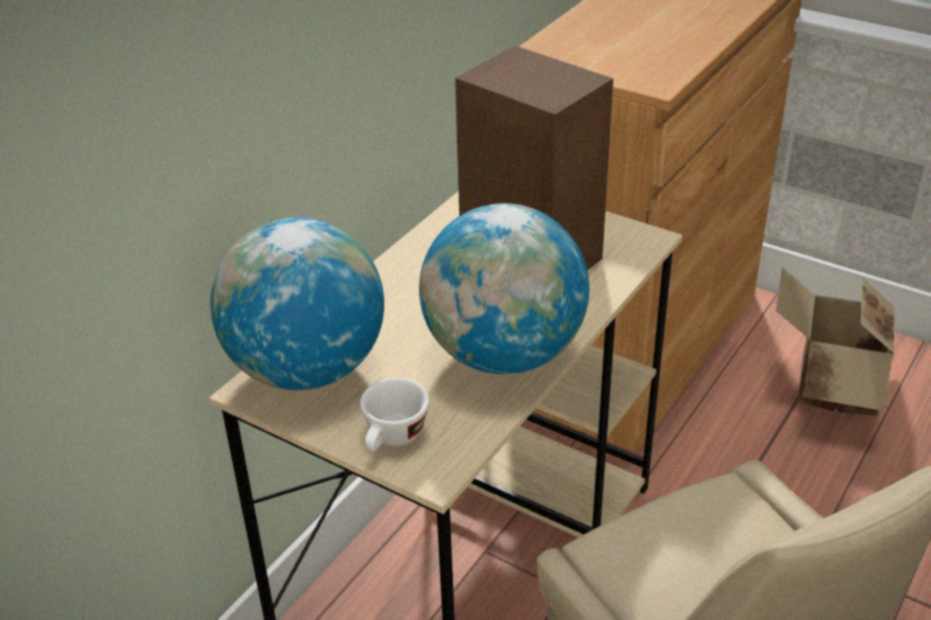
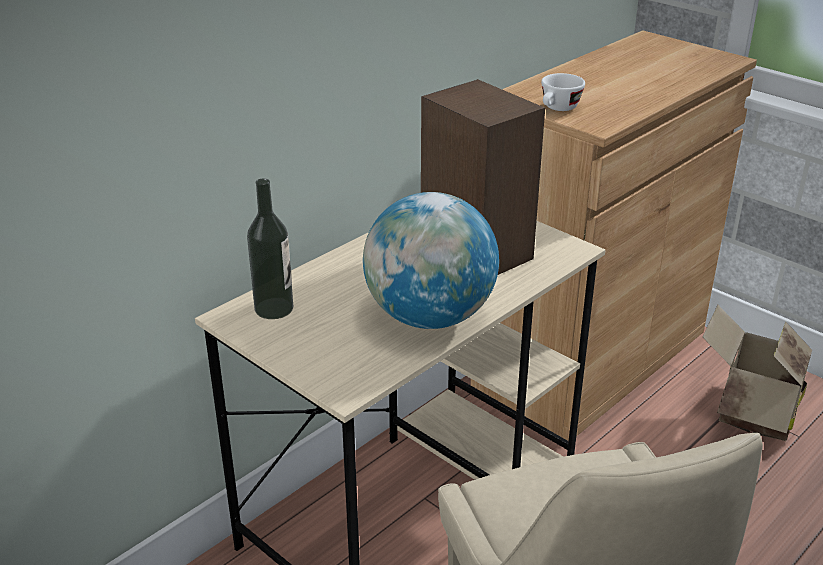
camera: 10 degrees right, 5 degrees down
globe [210,217,384,390] -> bottle [247,178,293,319]
white cup [360,378,429,451] -> white cup moved to [541,73,585,111]

